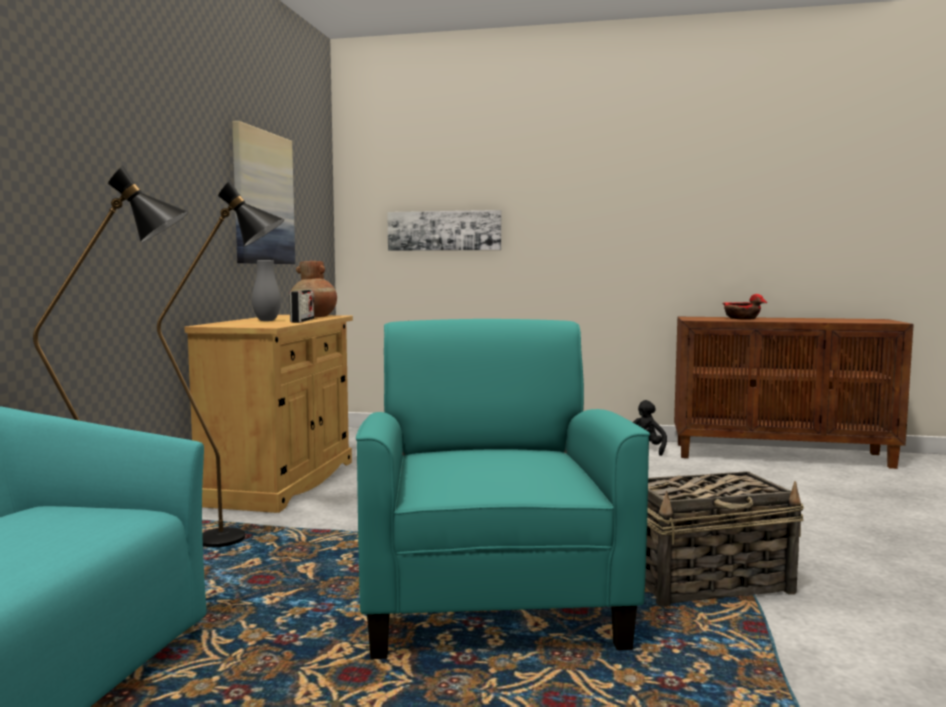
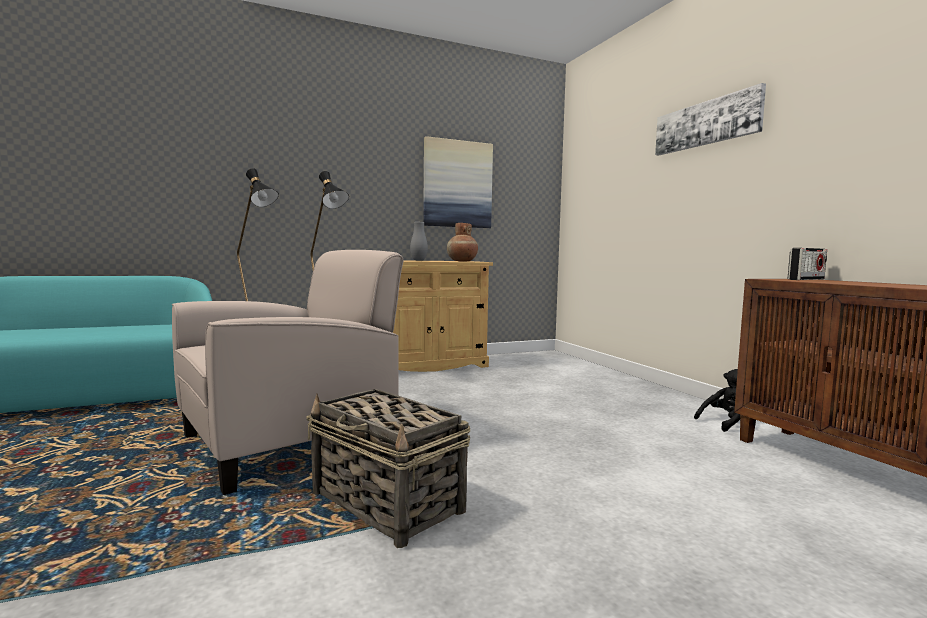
camera: 55 degrees right, 0 degrees up
radio [289,290,314,323] -> radio moved to [787,248,827,280]
turquoise armchair [356,319,650,659] -> beige armchair [172,250,403,495]
picture [387,210,501,251] -> picture moved to [655,83,766,156]
red bowl [723,294,767,320] -> none

